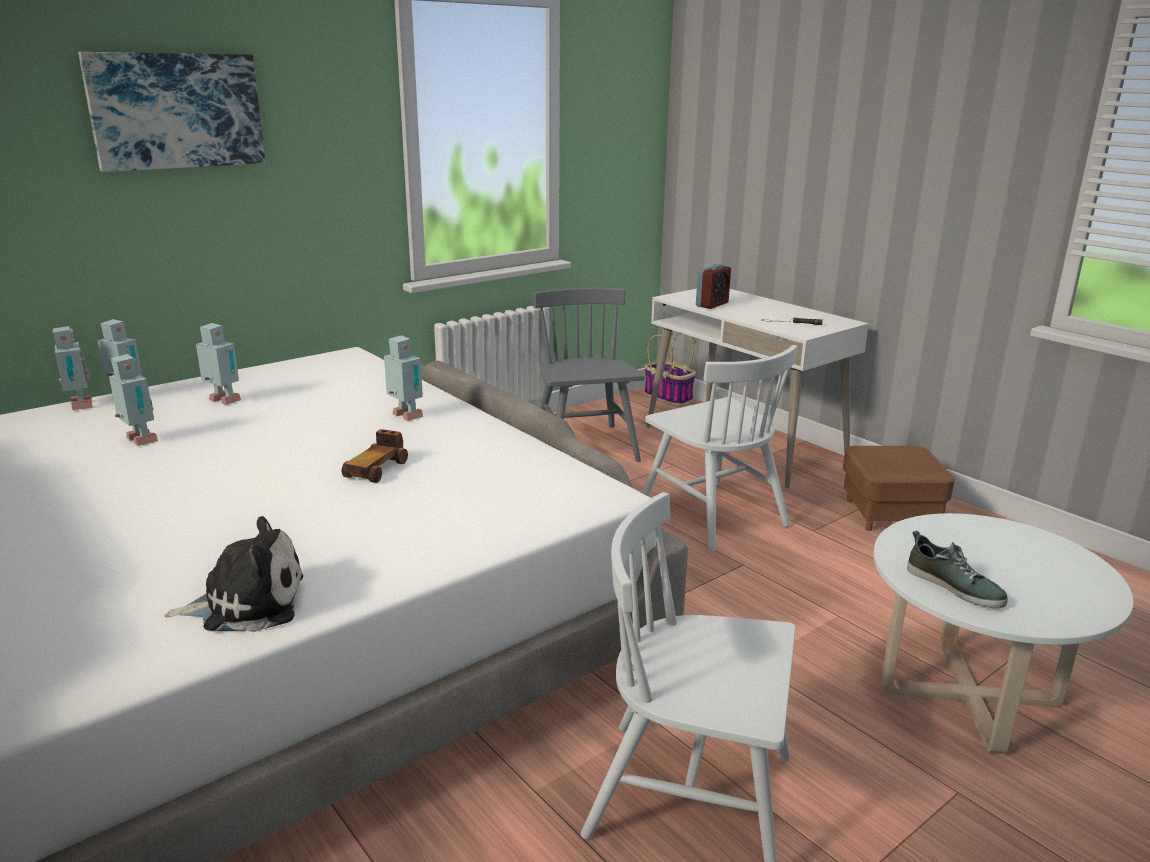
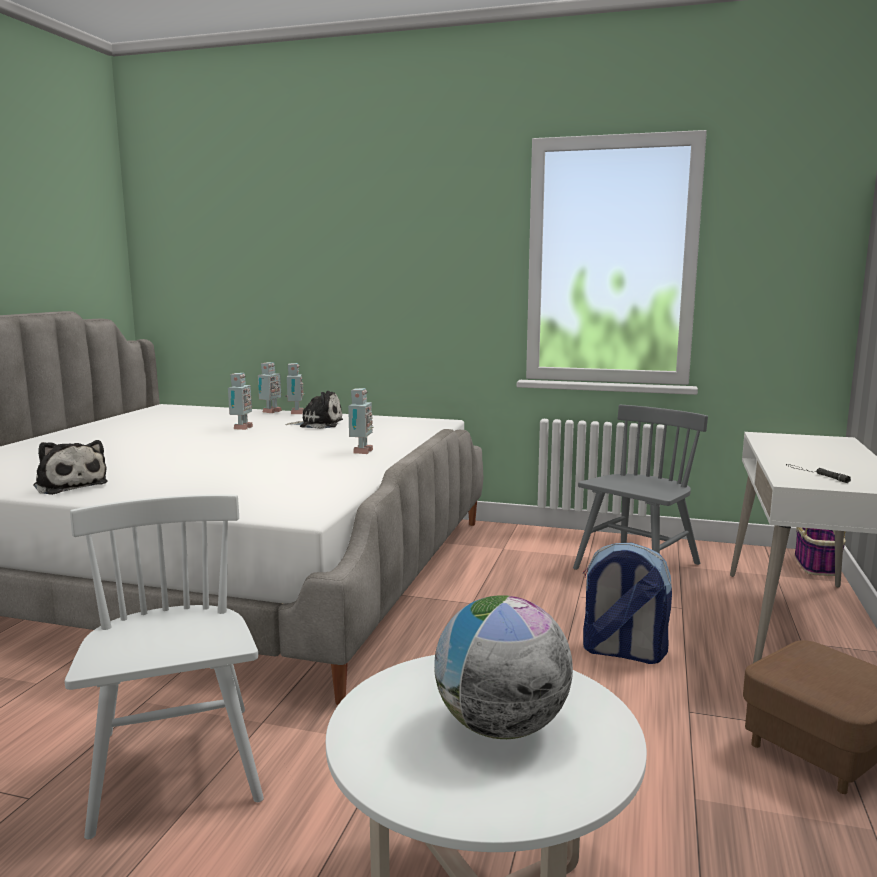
camera: 55 degrees right, 10 degrees down
picture [78,52,265,172] -> none
toy robot [196,323,241,405] -> plush toy [285,391,343,429]
toy car [341,429,408,483] -> none
white chair [643,345,797,552] -> backpack [583,543,672,664]
alarm clock [696,264,731,309] -> none
shoe [907,531,1008,608] -> none
none -> globe [434,595,573,739]

